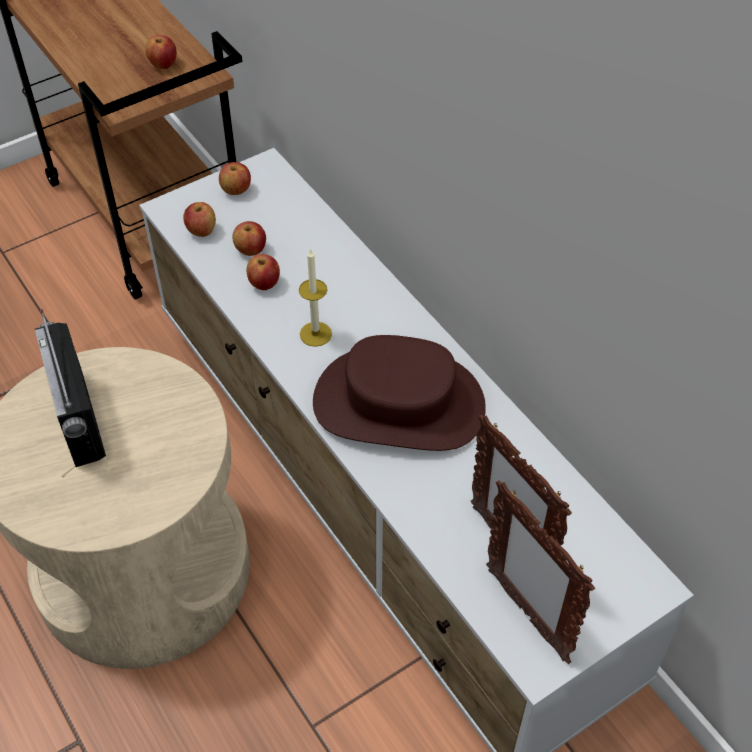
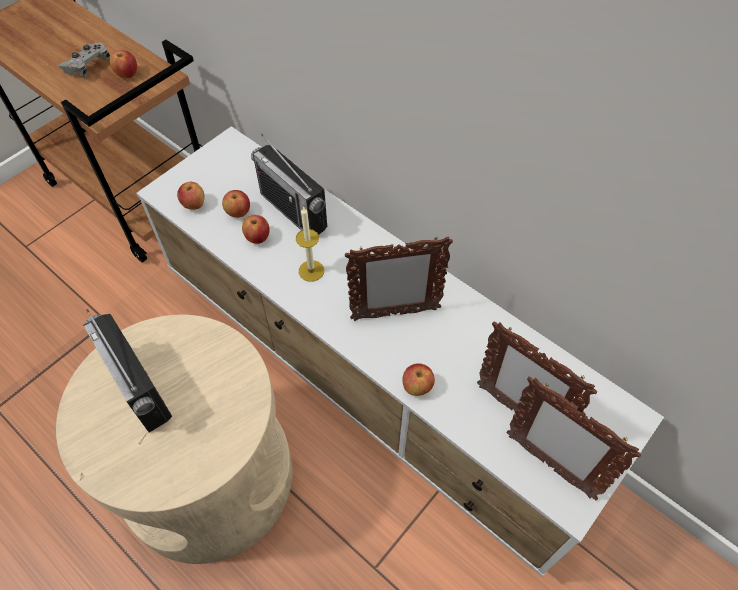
camera: 15 degrees left, 5 degrees up
apple [219,162,251,195] -> apple moved to [402,363,435,396]
brown hat [313,335,486,451] -> picture frame [345,236,453,321]
none -> grey game controller [59,43,110,78]
none -> radio [251,134,327,235]

